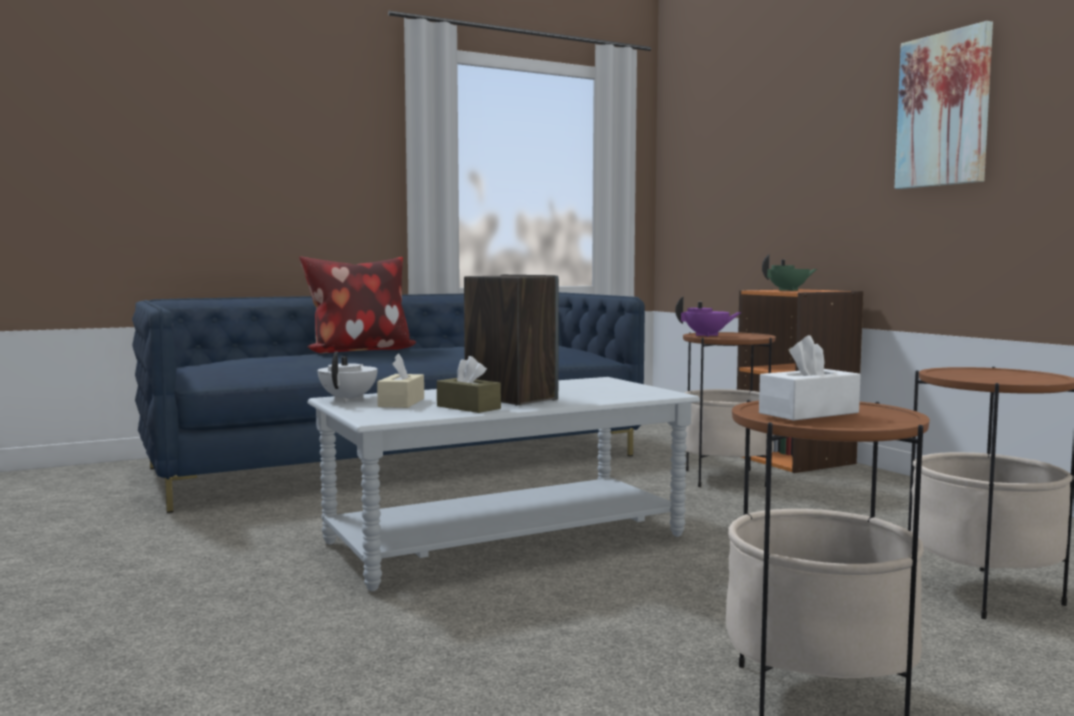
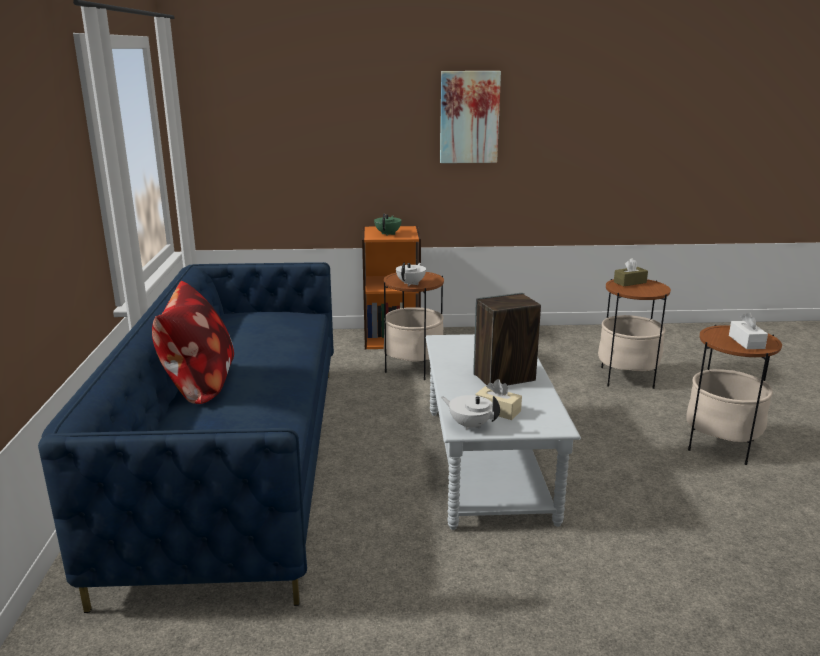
camera: 65 degrees left, 15 degrees up
brown tissue box [437,356,501,413] -> brown tissue box moved to [614,258,648,286]
purple teapot [675,296,742,337] -> white teapot [396,262,426,286]

